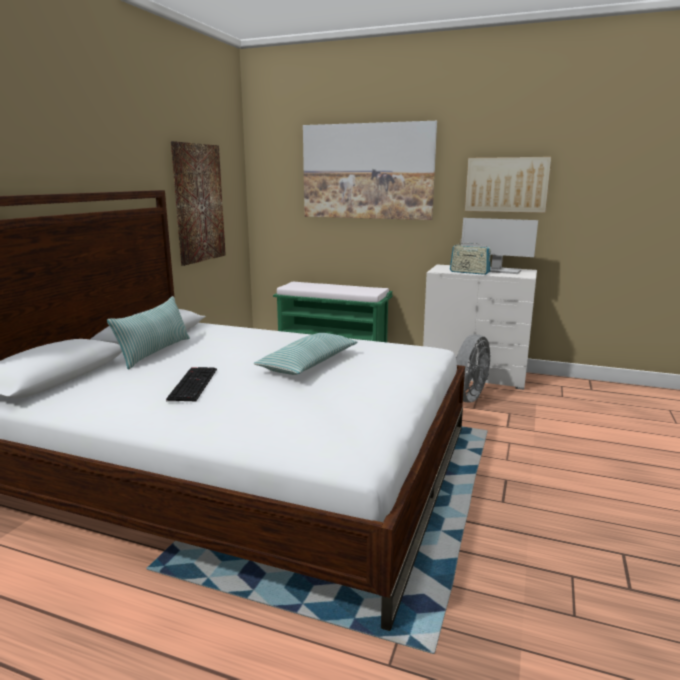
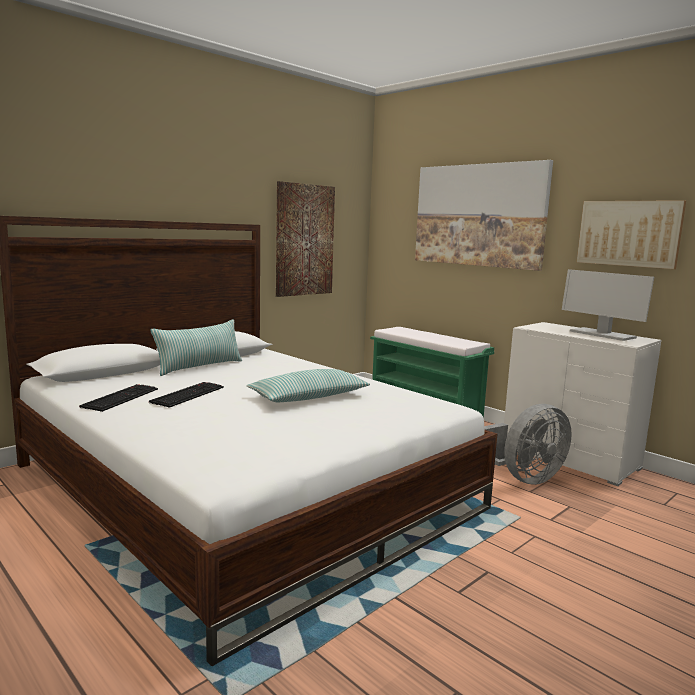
camera: 25 degrees right, 5 degrees down
radio [450,239,491,275] -> none
none -> keyboard [79,384,158,412]

